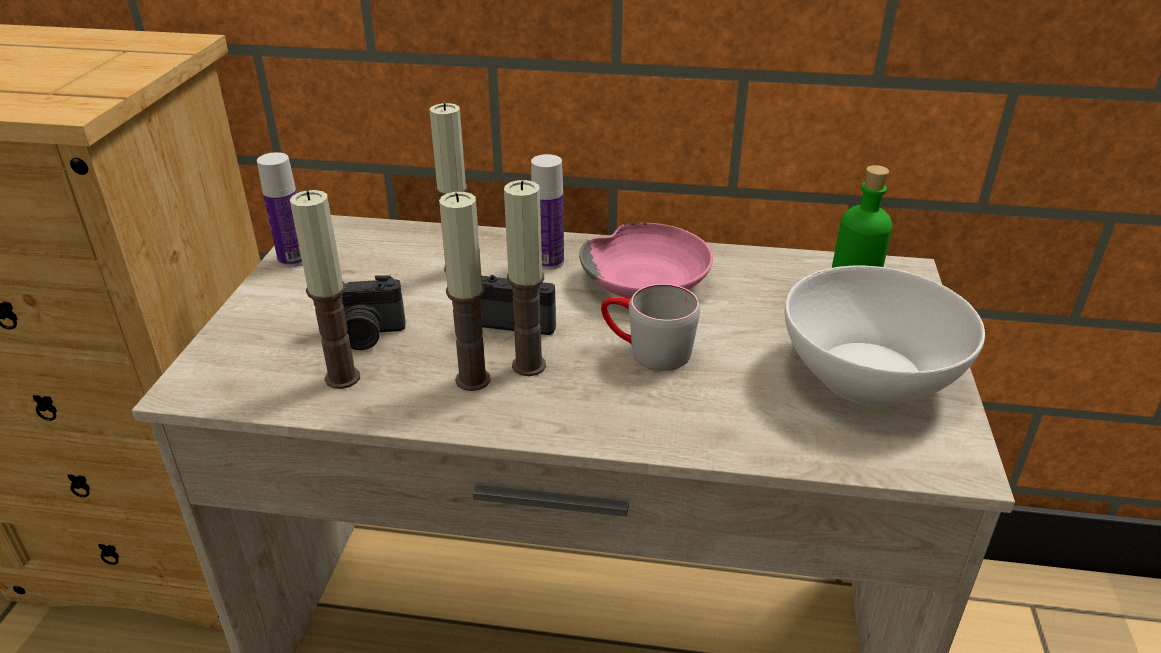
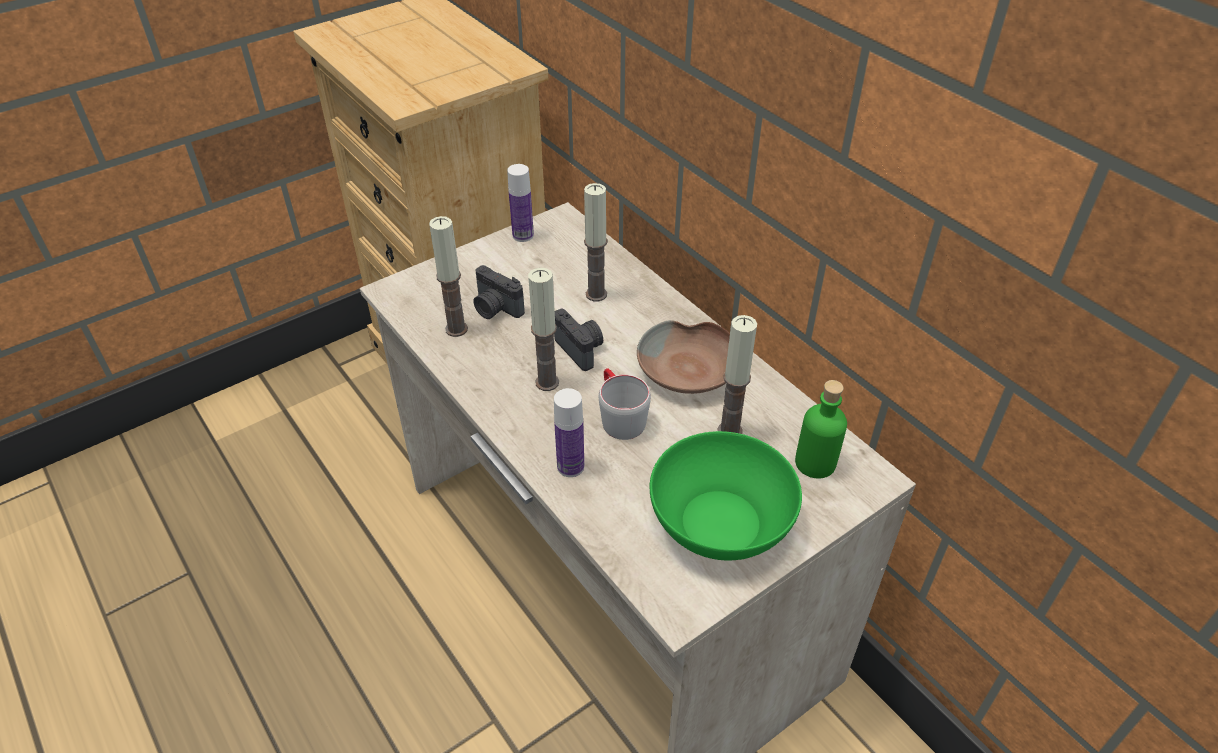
camera: 45 degrees right, 10 degrees up
candle [439,192,490,391] -> candle moved to [717,315,757,434]
bottle [531,154,564,270] -> bottle moved to [554,388,584,477]
pink bowl [579,223,713,298] -> brown bowl [637,320,730,394]
white bowl [785,266,985,407] -> green bowl [650,431,802,561]

